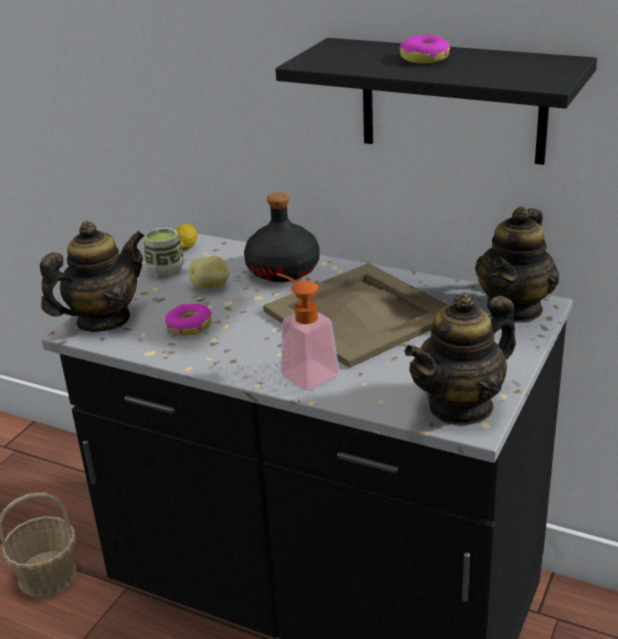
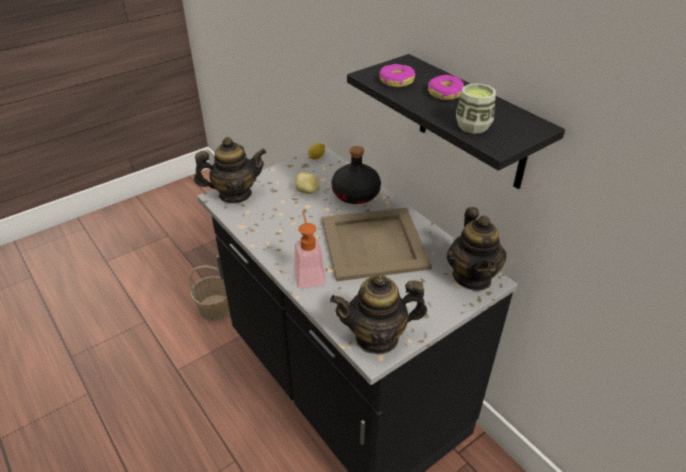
camera: 25 degrees right, 10 degrees up
cup [144,228,184,278] -> cup moved to [456,83,496,134]
donut [165,304,212,335] -> donut moved to [379,64,415,87]
teapot [475,206,559,323] -> teapot turned 60 degrees counterclockwise [447,207,507,291]

